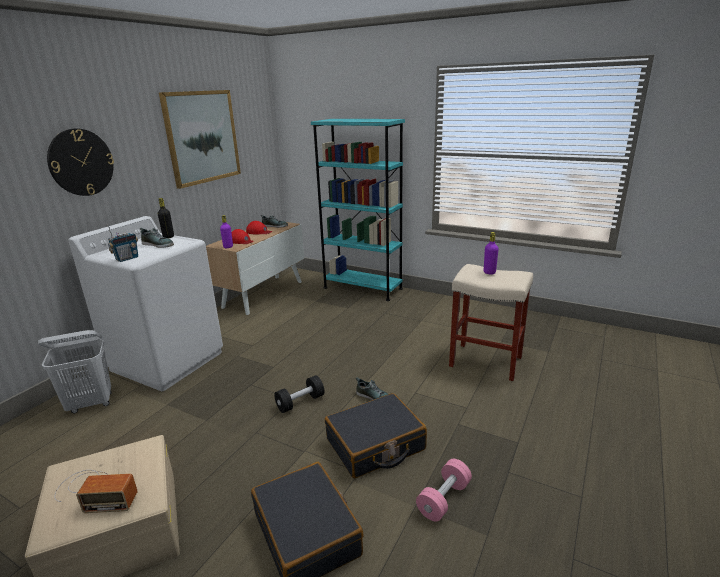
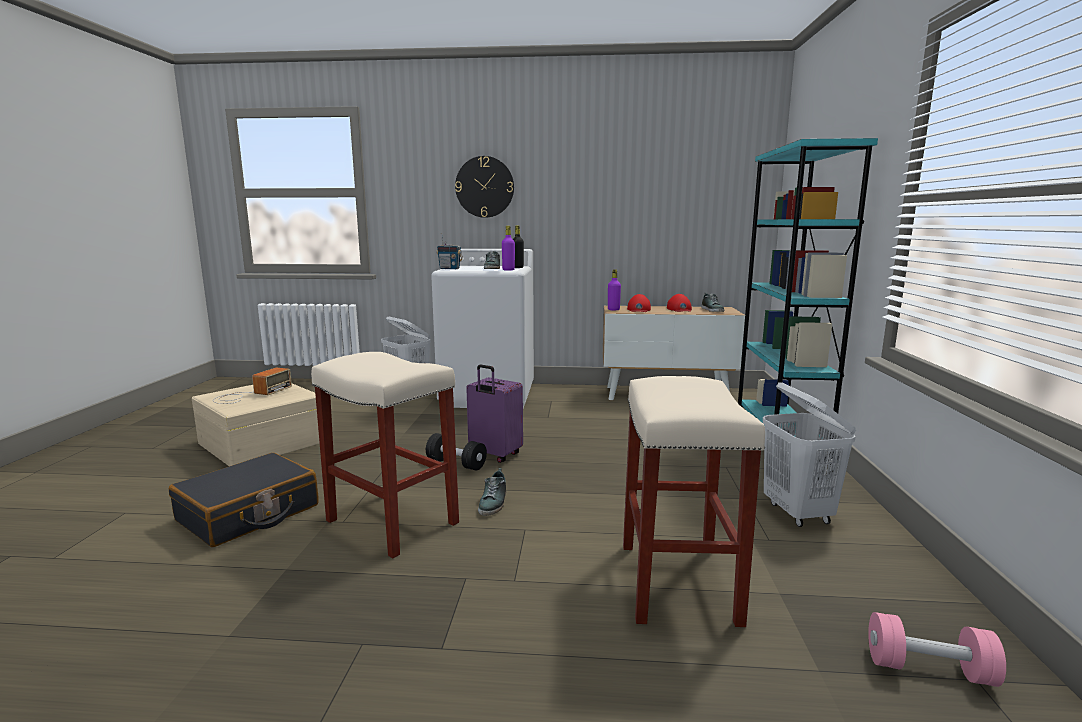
camera: 65 degrees right, 10 degrees down
radio [54,470,138,513] -> radio turned 135 degrees counterclockwise [213,368,292,404]
picture [159,90,241,189] -> none
black suitcase [325,393,427,478] -> beige stool [311,352,459,558]
pink dumbbell [416,459,472,522] -> pink dumbbell moved to [868,612,1006,687]
purple bottle [484,232,498,274] -> purple bottle moved to [502,226,515,271]
none -> purple suitcase [466,364,523,463]
none -> white laundry basket [763,382,856,527]

